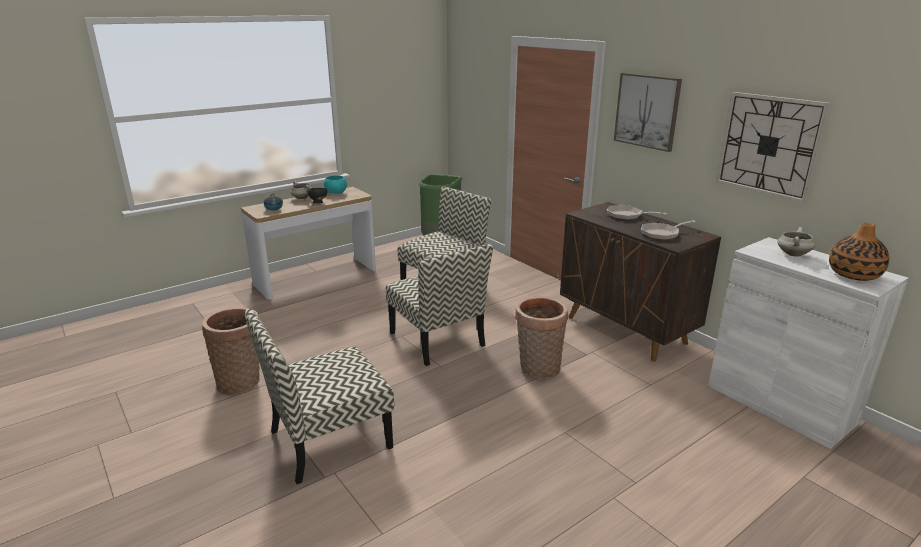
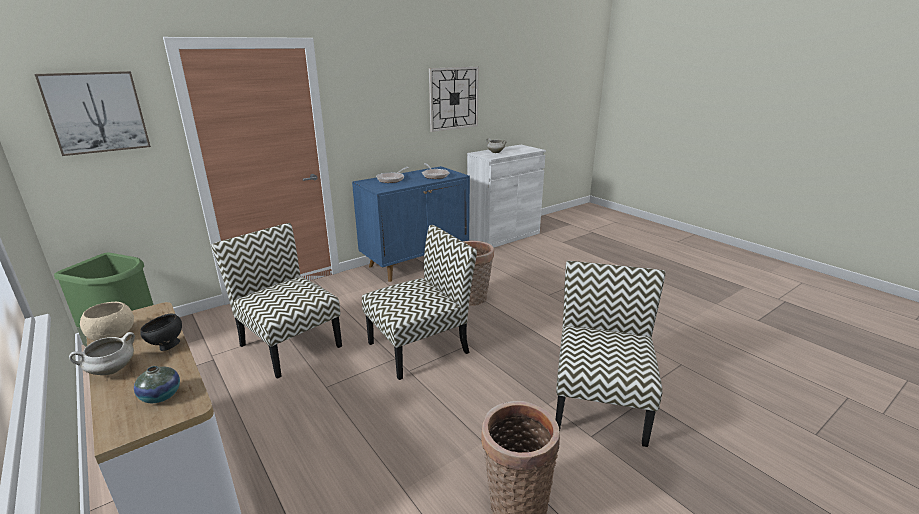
camera: 90 degrees left, 0 degrees up
chair [245,309,394,484] -> chair turned 135 degrees counterclockwise [555,261,665,447]
turquoise bowl [324,175,347,194] -> beige bowl [80,302,134,341]
brown cabinet [560,202,721,362] -> blue cabinet [352,166,470,282]
picture [614,73,682,152] -> picture moved to [34,71,151,156]
vase [829,223,889,281] -> none

